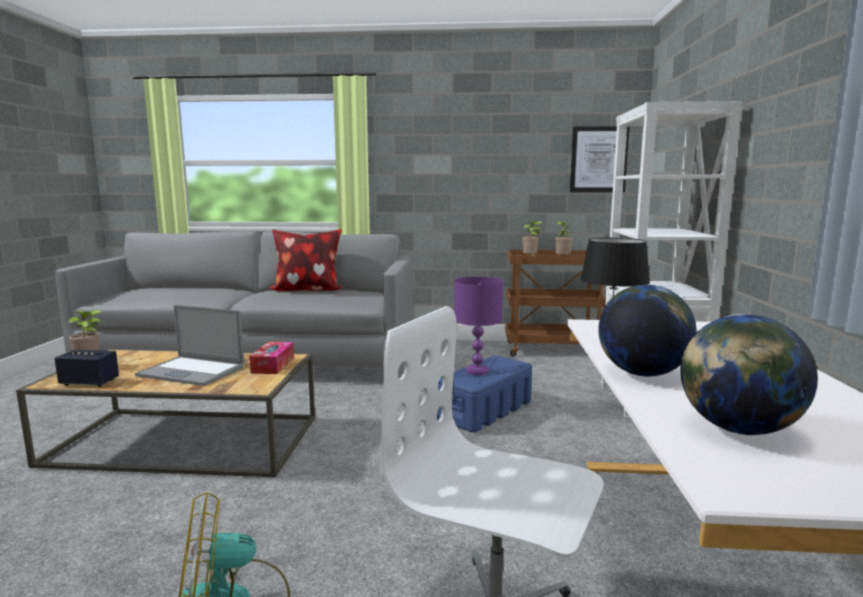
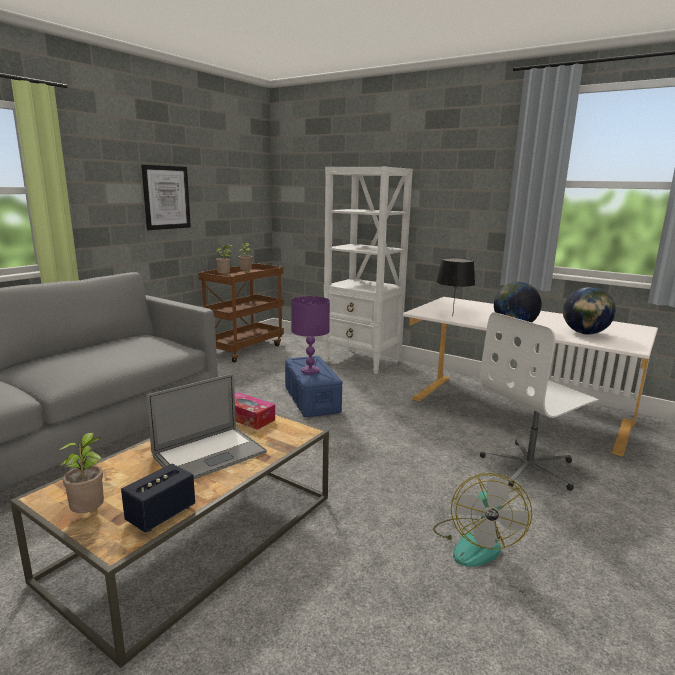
camera: 60 degrees left, 5 degrees up
pillow [269,229,342,291] -> none
picture [570,126,629,192] -> picture moved to [141,165,191,230]

